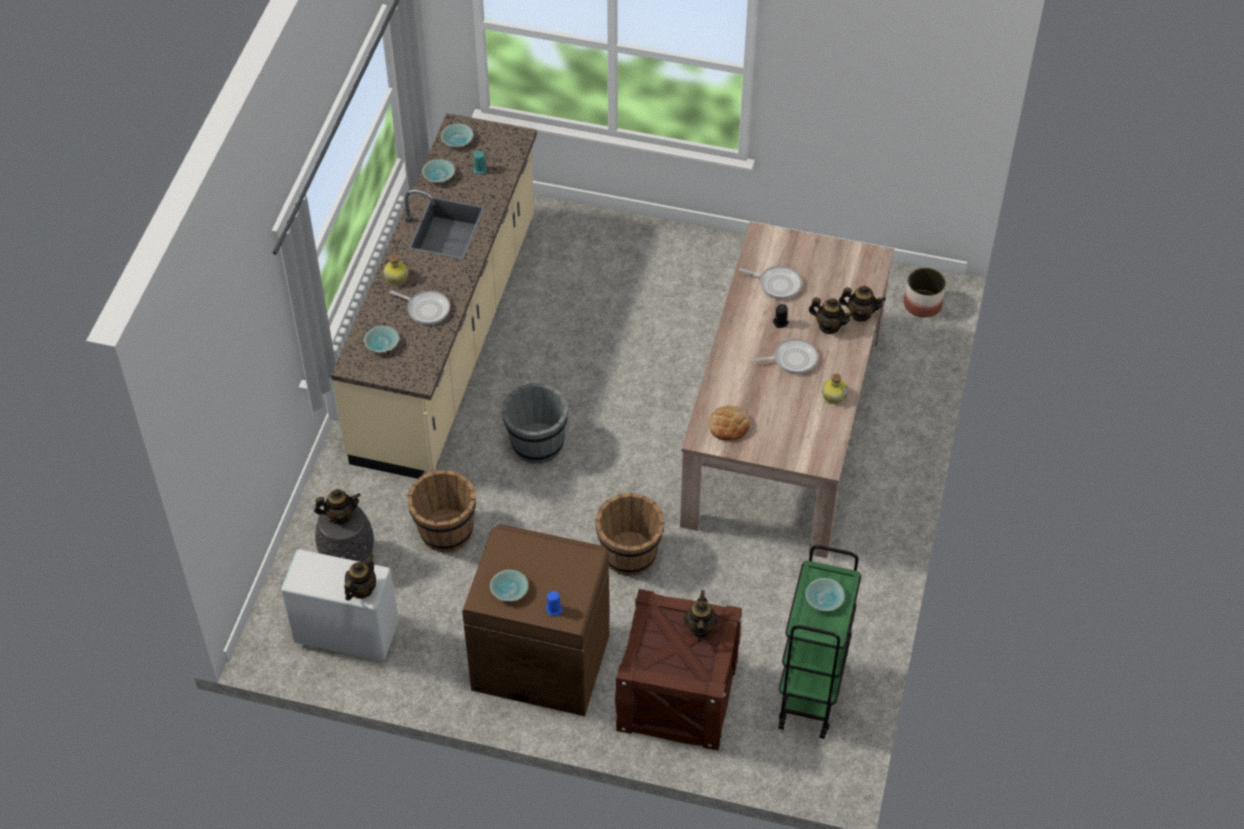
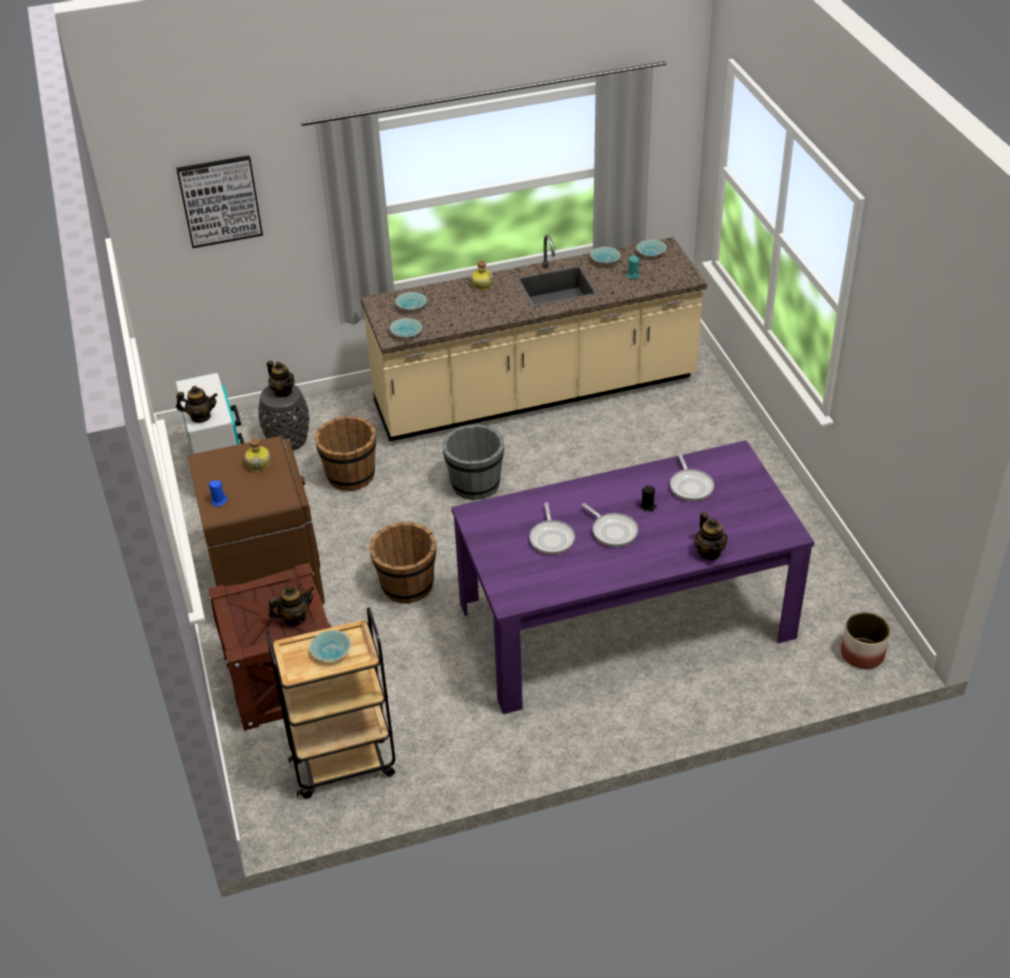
camera: 60 degrees right, 10 degrees down
frying pan [389,290,450,325] -> frying pan moved to [529,503,575,555]
turquoise bowl [490,570,528,601] -> turquoise bowl moved to [390,318,422,338]
beige dining table [680,222,894,558] -> purple dining table [452,440,814,714]
bread [709,405,750,441] -> none
green cart [778,545,861,739] -> brown cart [266,608,395,799]
teapot [809,297,853,334] -> none
bottle [822,373,848,404] -> bottle moved to [244,438,270,471]
none -> picture [176,155,263,248]

